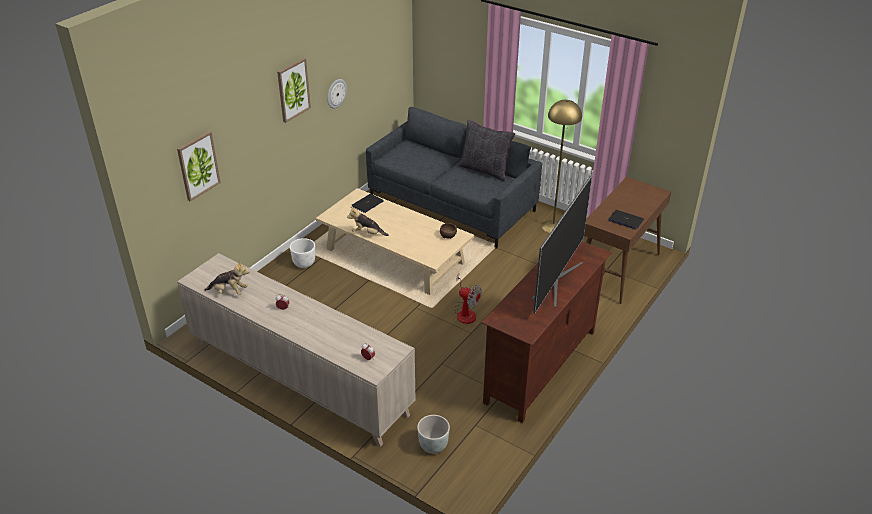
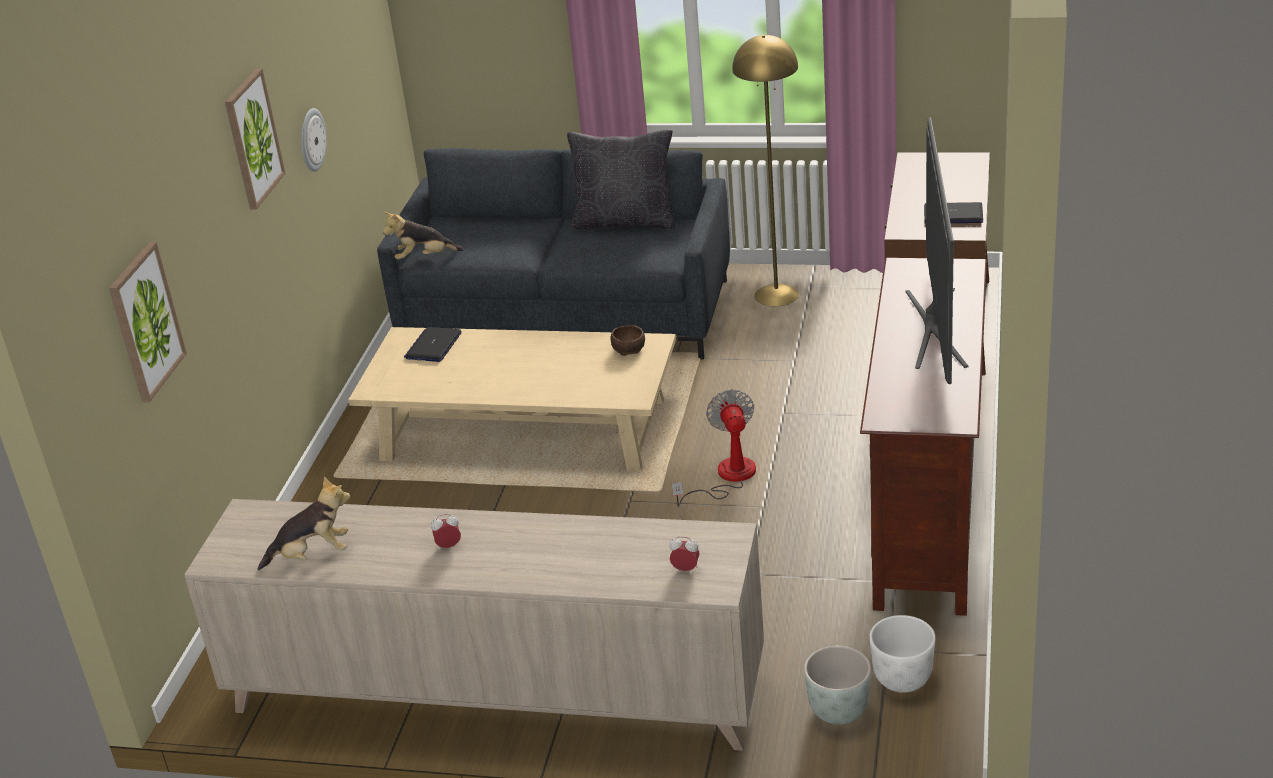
camera: 20 degrees left, 5 degrees down
white planter [290,238,315,268] -> white planter moved to [869,615,936,693]
plush toy [347,206,389,236] -> plush toy moved to [383,212,464,260]
fan [453,274,482,324] -> fan turned 105 degrees counterclockwise [672,389,756,507]

